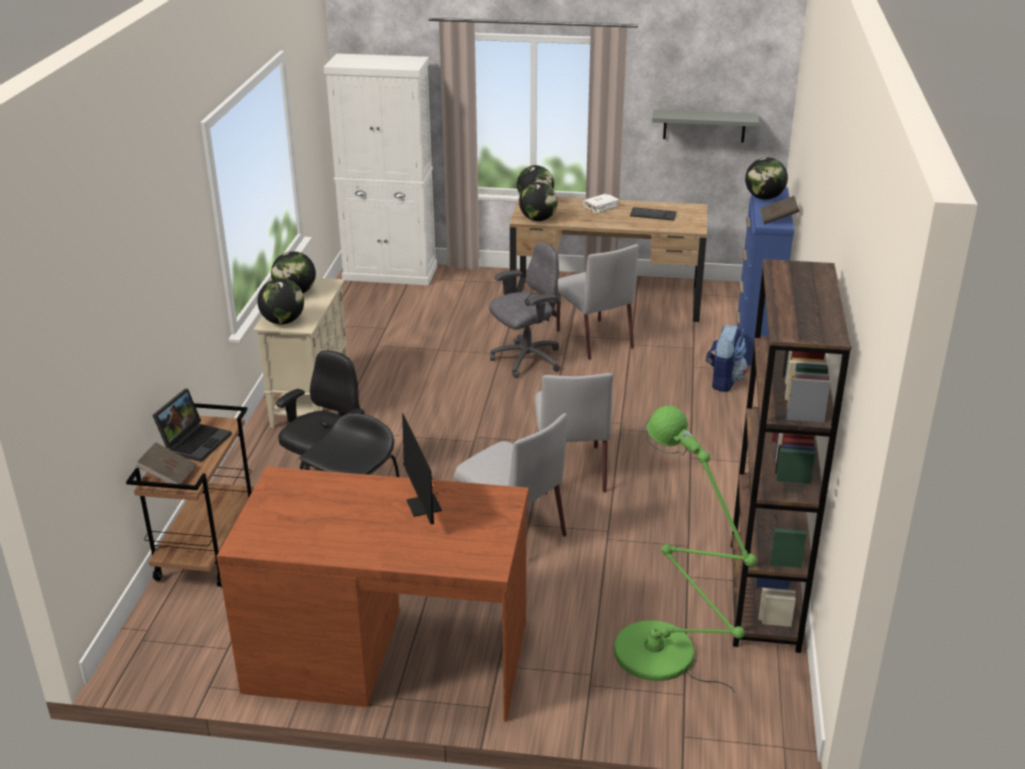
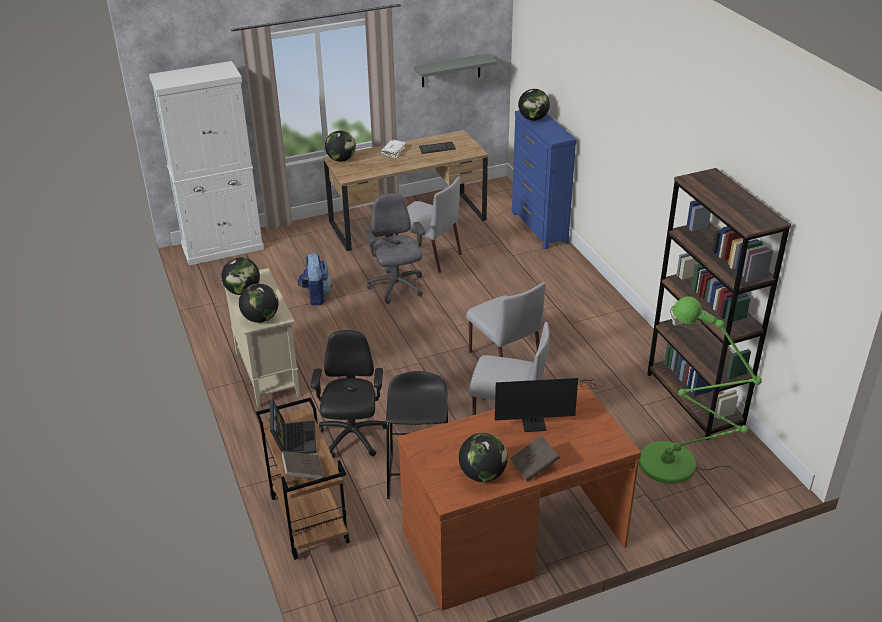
camera: 30 degrees left, 5 degrees up
monitor [402,413,442,524] -> monitor turned 45 degrees counterclockwise [495,378,603,432]
grey office chair [489,242,561,378] -> grey office chair turned 45 degrees counterclockwise [365,193,425,304]
globe [519,182,558,221] -> globe moved to [459,433,508,482]
backpack [706,325,748,392] -> backpack moved to [298,253,332,306]
brown book [760,196,800,224] -> brown book moved to [510,435,560,482]

